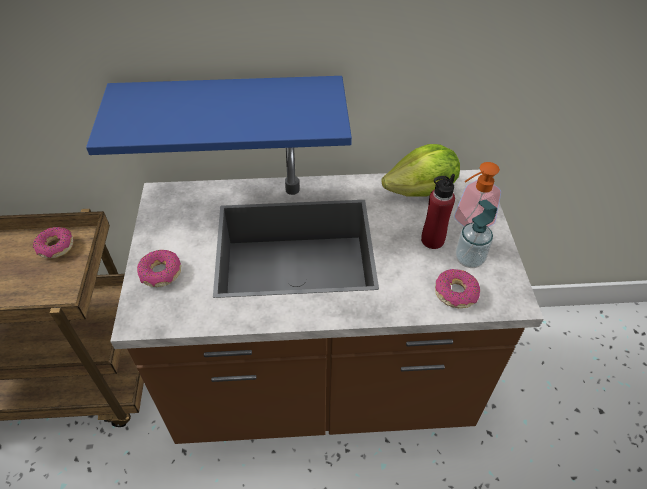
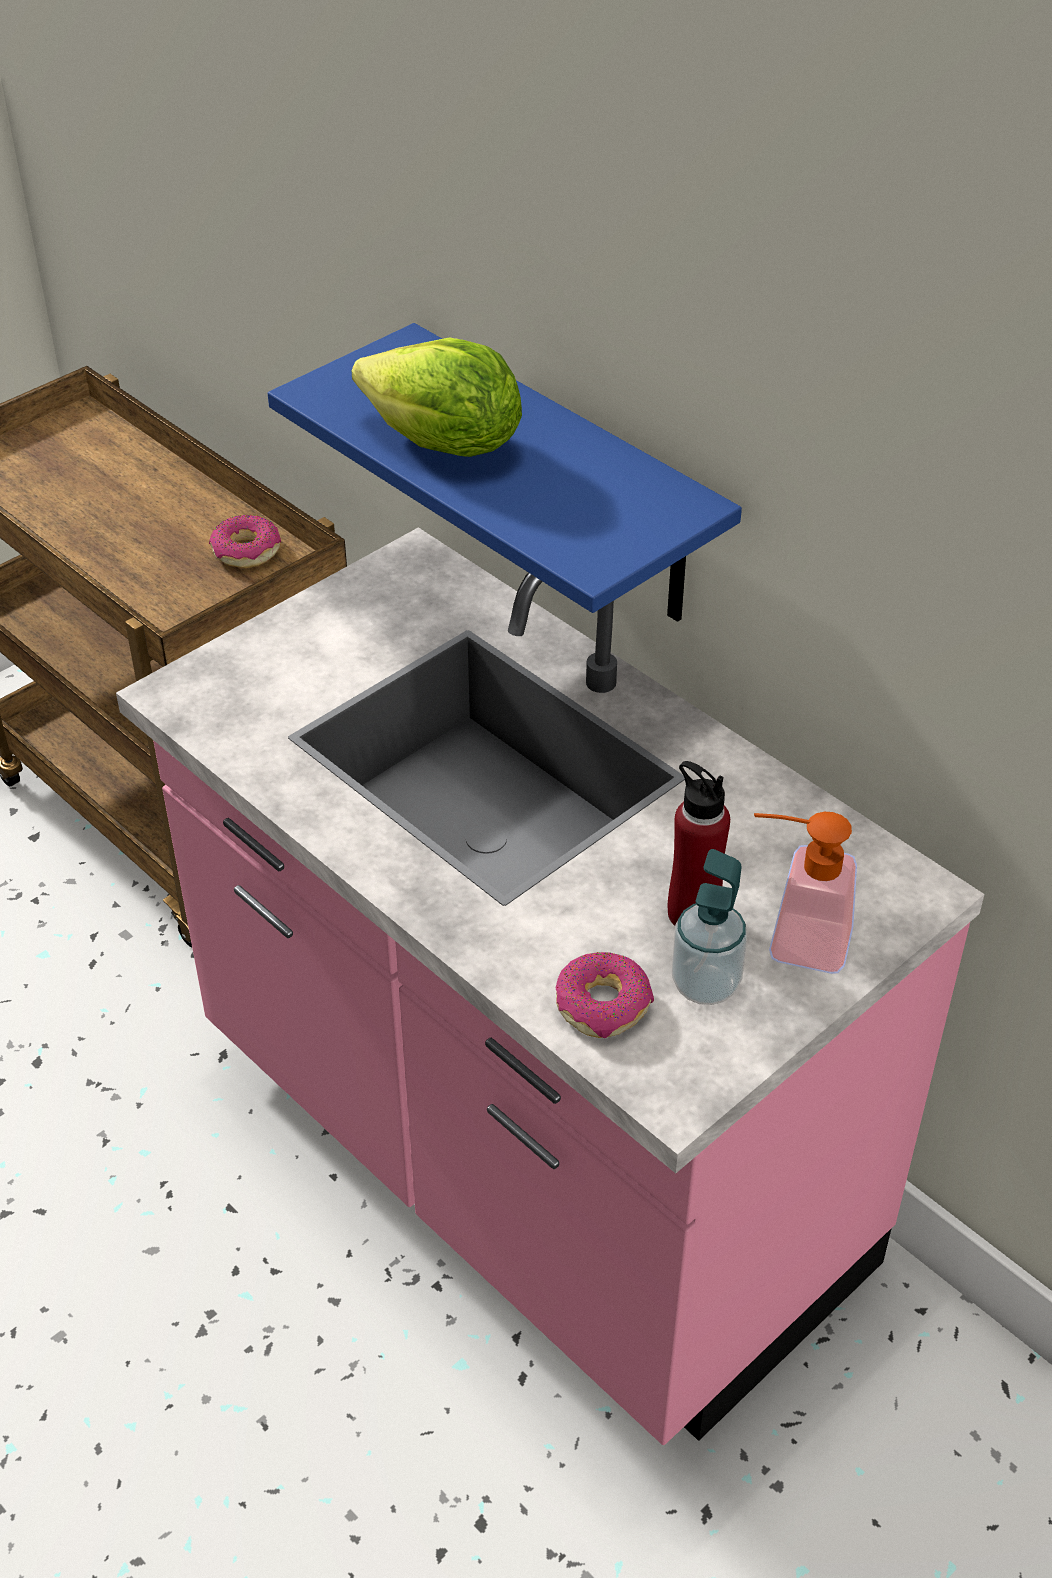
camera: 50 degrees right, 5 degrees down
brown counter [110,148,543,444] -> pink counter [116,527,984,1445]
donut [137,250,181,287] -> none
lettuce [381,144,460,197] -> lettuce moved to [352,337,522,457]

